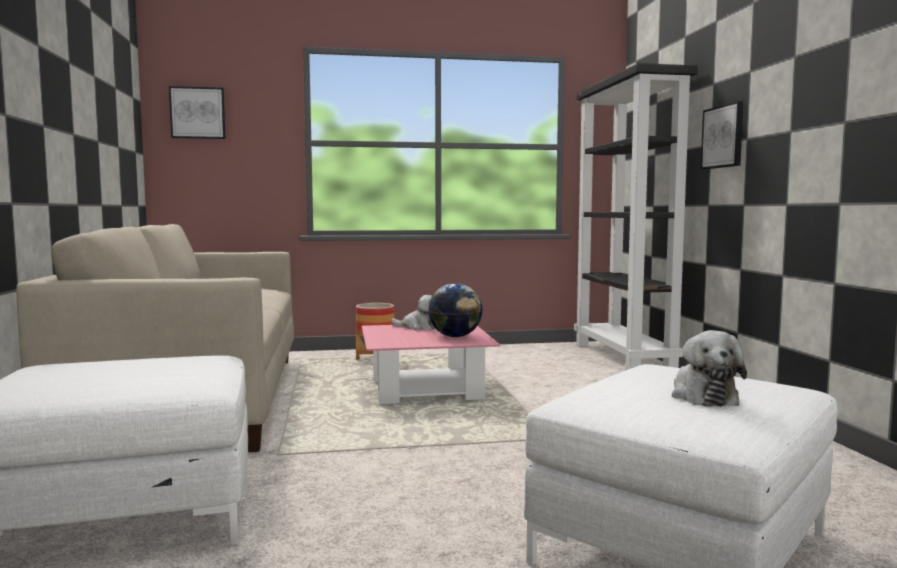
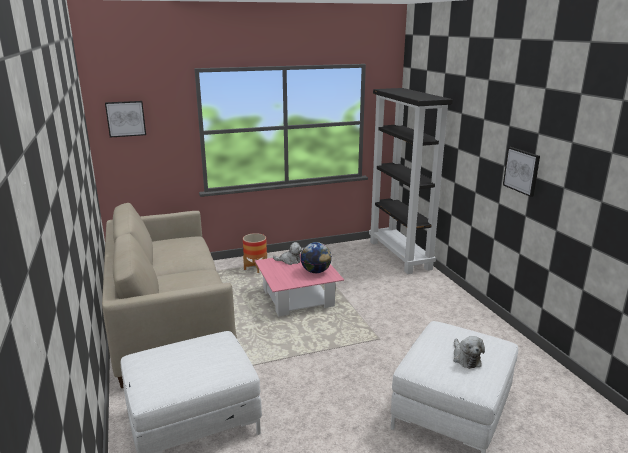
camera: 10 degrees left, 15 degrees up
picture [701,101,744,169] -> picture moved to [503,147,540,197]

